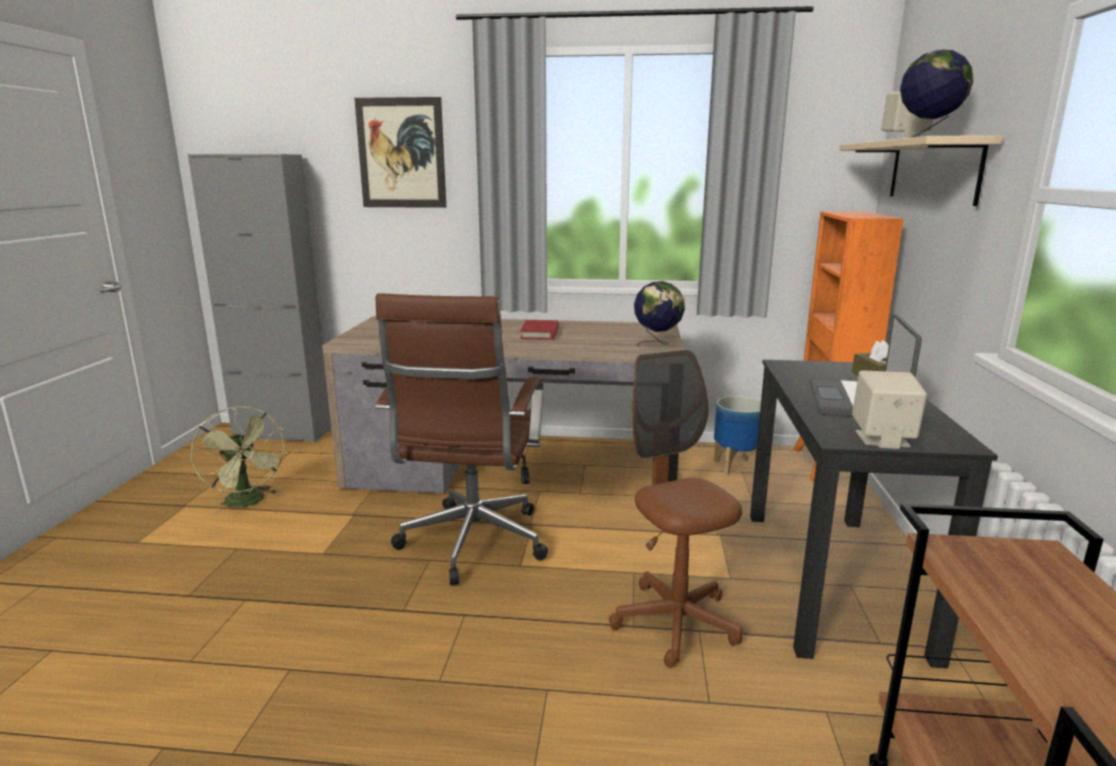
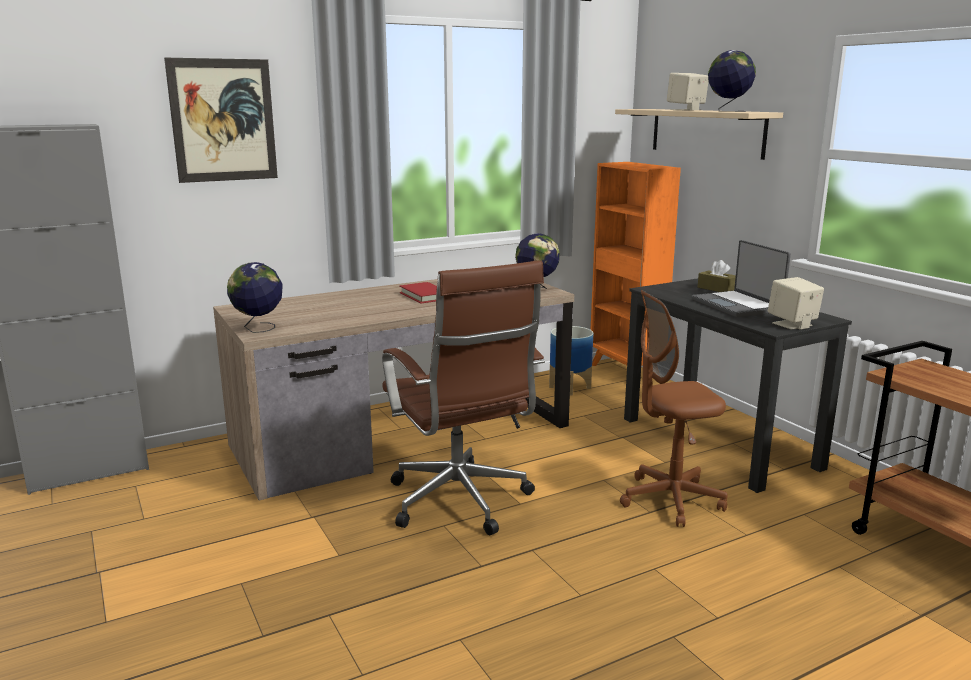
camera: 35 degrees left, 0 degrees up
green fan [191,406,287,515] -> none
brown office chair [609,349,742,668] -> brown office chair turned 45 degrees counterclockwise [620,290,728,527]
none -> globe [227,262,282,333]

